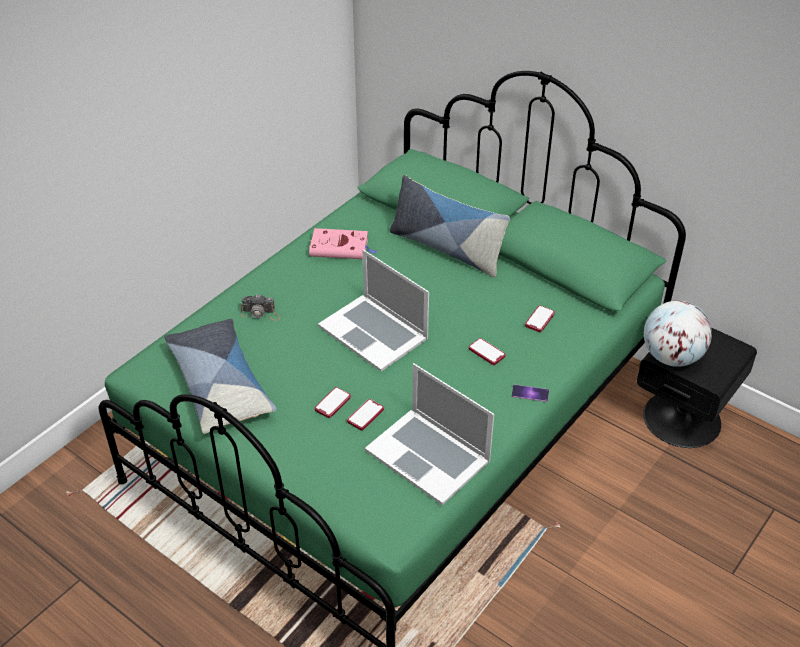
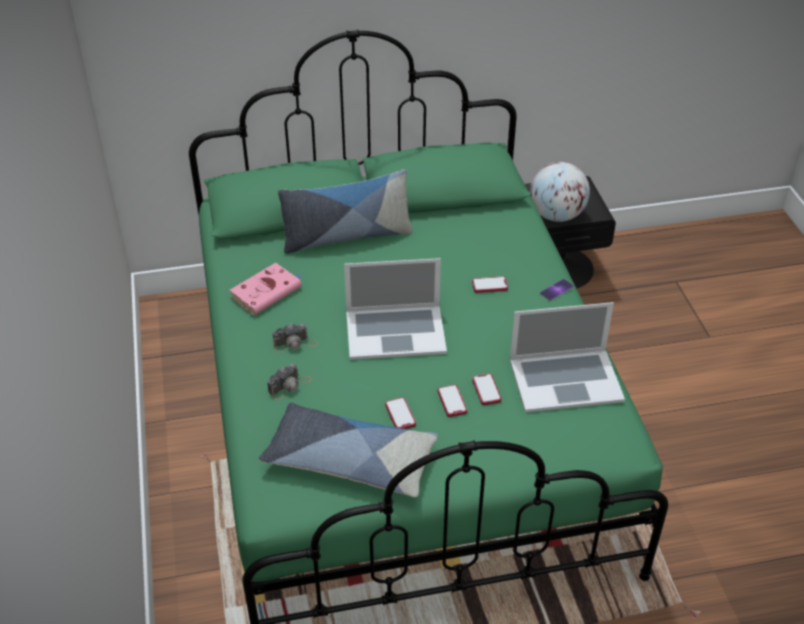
camera: 50 degrees left, 0 degrees up
phone [525,306,555,332] -> phone moved to [385,397,416,429]
none -> camera [272,323,318,352]

